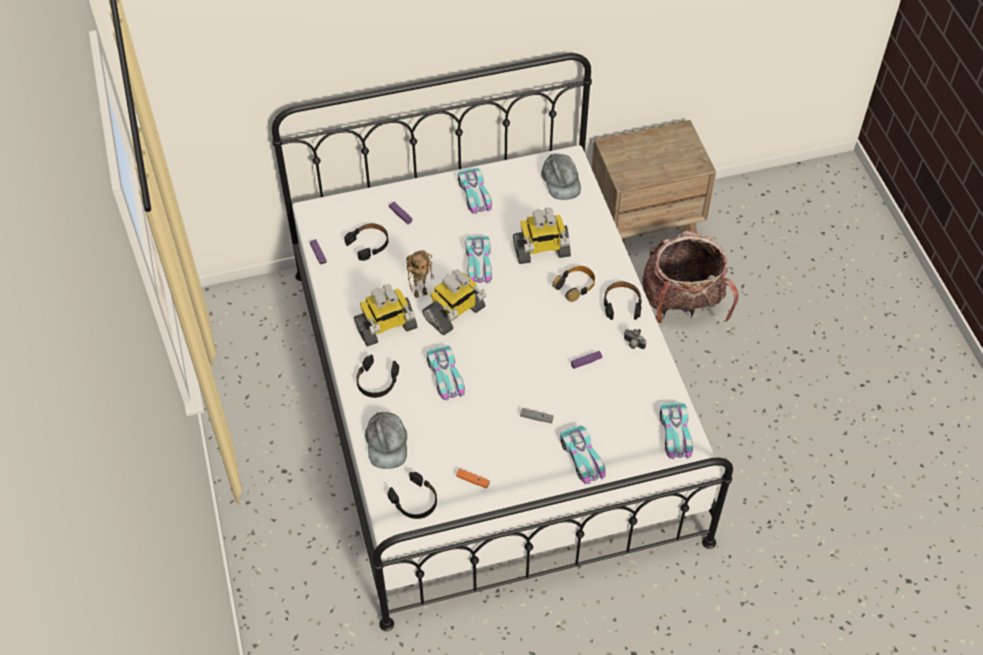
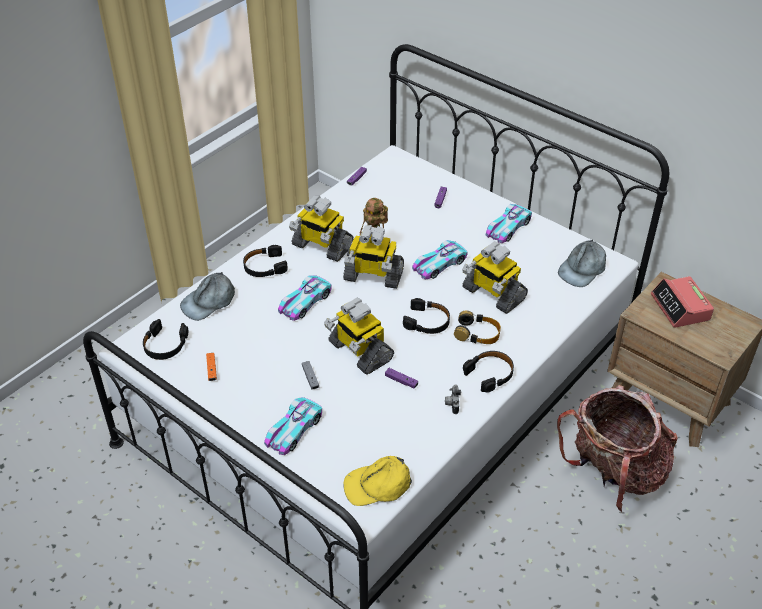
camera: 55 degrees right, 10 degrees down
black headphones [344,224,388,261] -> black headphones moved to [403,298,450,334]
toy car [660,402,693,459] -> yellow cap [343,456,412,506]
none -> toy robot [324,298,394,375]
none -> alarm clock [651,276,714,328]

